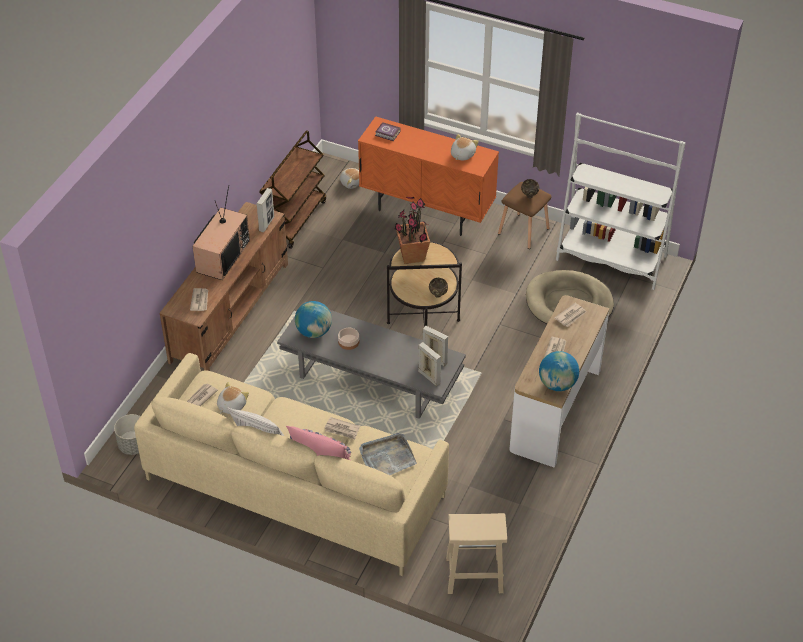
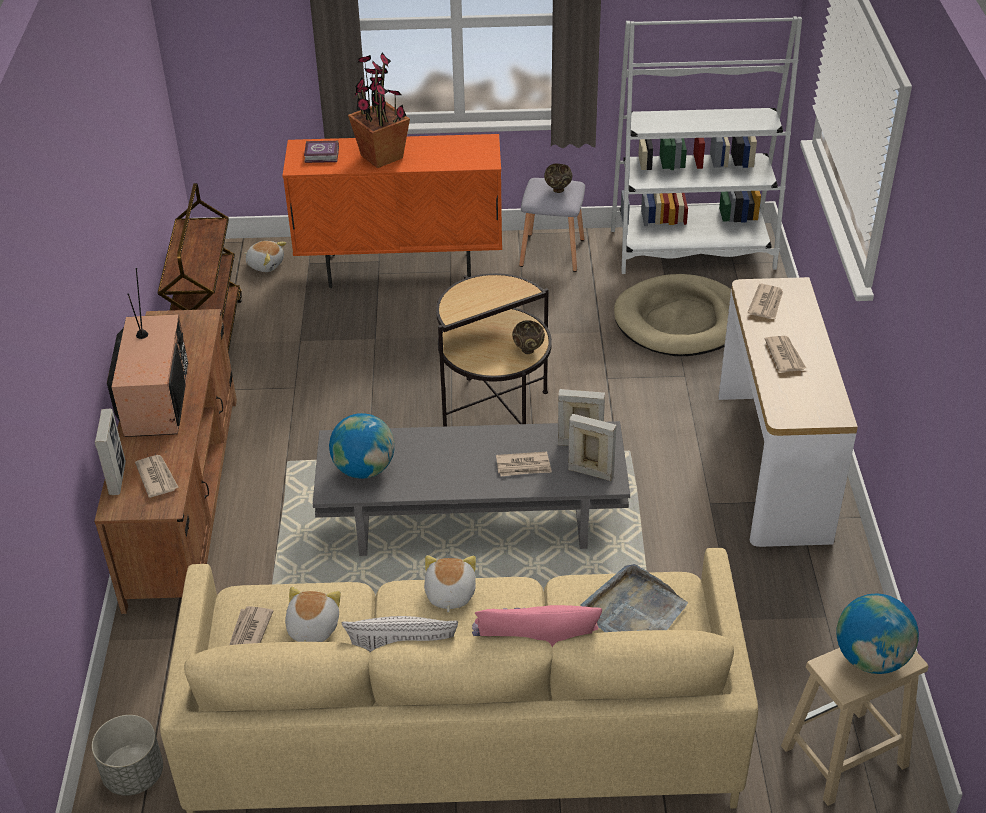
camera: 25 degrees left, 5 degrees down
picture frame [256,188,274,232] -> picture frame moved to [95,409,126,495]
newspaper [324,417,360,439] -> newspaper moved to [496,452,552,476]
bowl [338,328,359,350] -> none
potted plant [395,197,430,264] -> potted plant moved to [348,52,410,168]
plush toy [451,134,479,161] -> plush toy moved to [424,555,476,613]
brown stool [498,182,552,249] -> grey stool [519,178,585,272]
globe [539,351,579,391] -> globe moved to [836,593,919,674]

